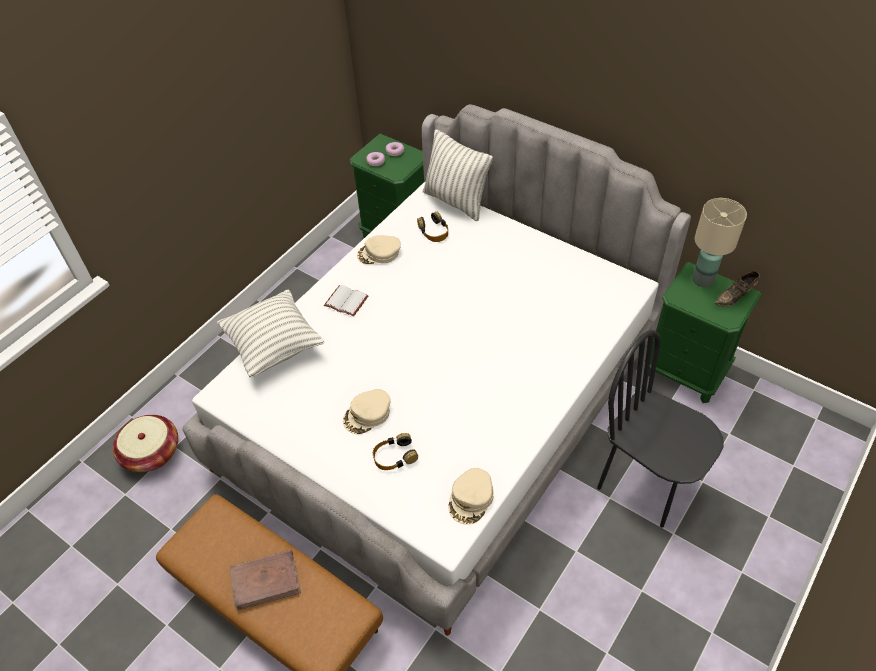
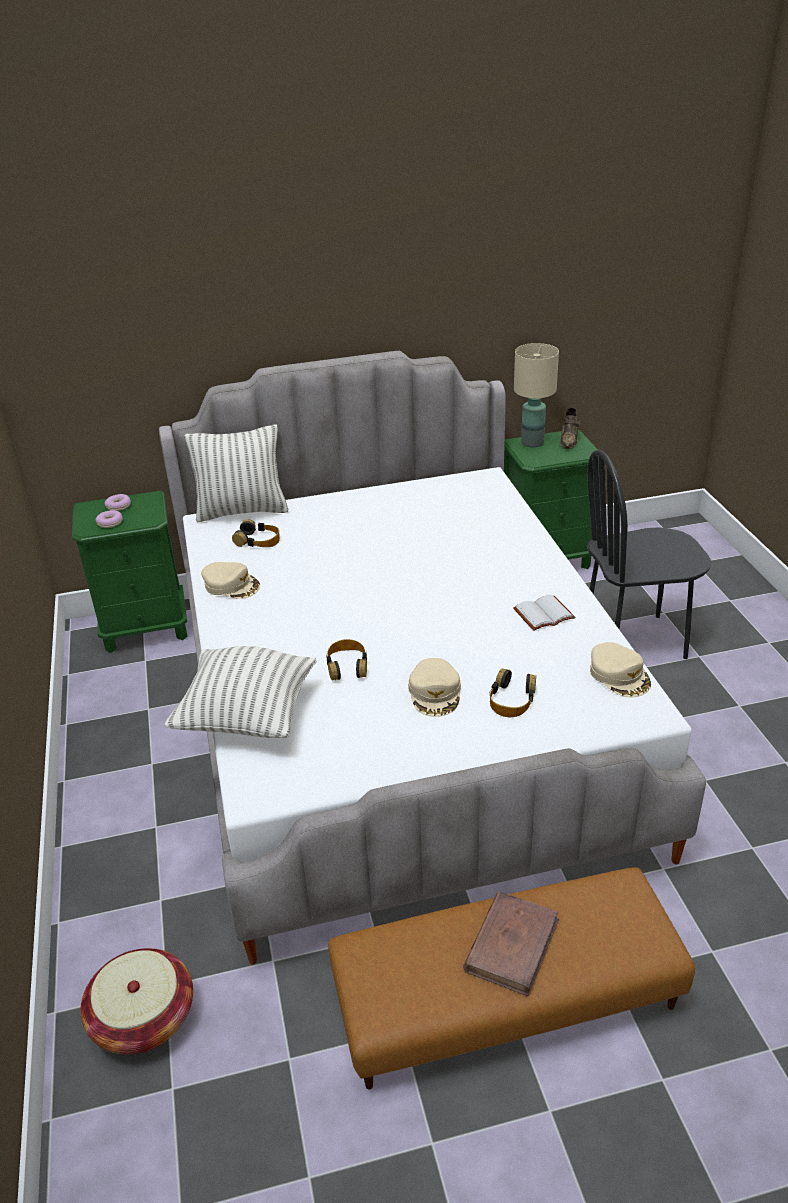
camera: 50 degrees left, 15 degrees down
white book [324,285,369,317] -> white book moved to [513,595,576,631]
beige cap [357,235,401,264] -> beige cap turned 90 degrees counterclockwise [201,562,260,599]
none -> headphones [326,639,367,680]

